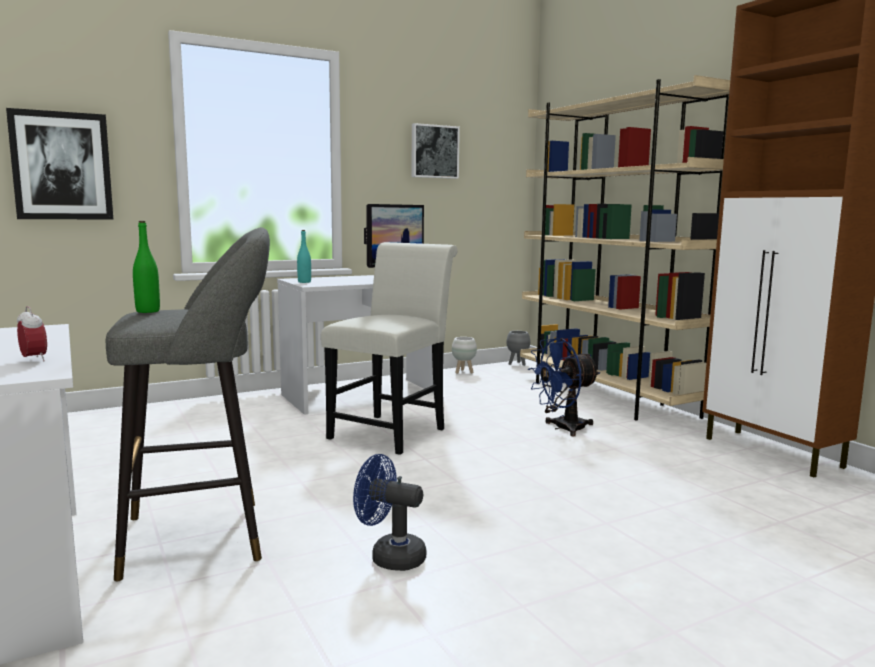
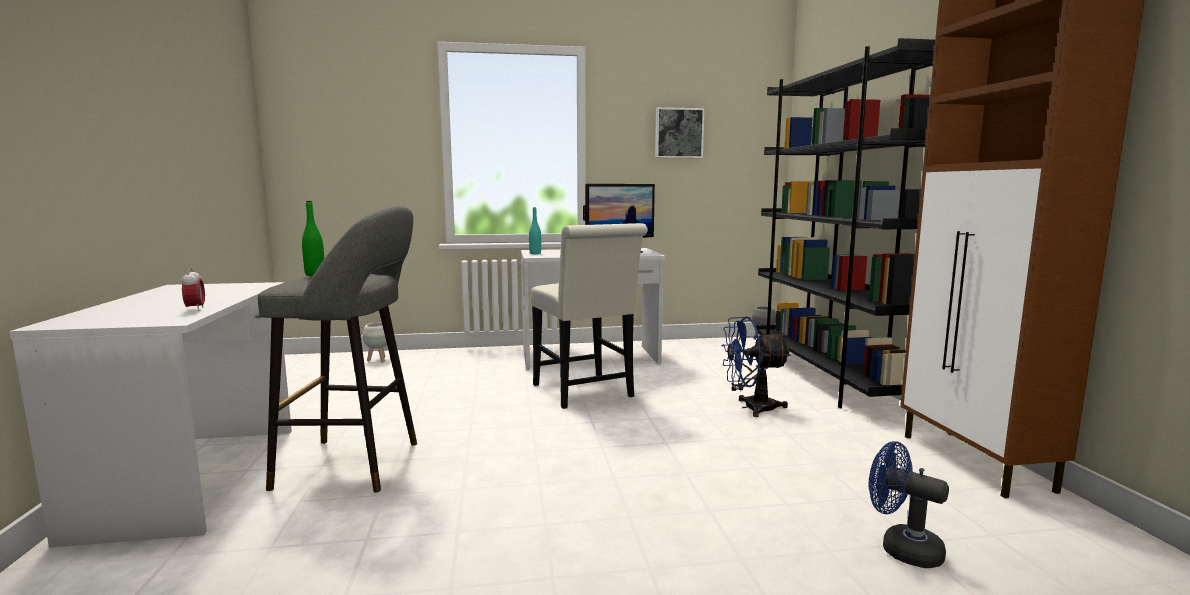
camera: 20 degrees right, 0 degrees up
picture [6,108,113,219] -> none
white chair [321,242,458,455] -> white chair turned 105 degrees clockwise [531,223,648,409]
blue fan [353,454,426,571] -> blue fan moved to [869,441,949,568]
white planter [452,337,477,374] -> white planter moved to [363,323,387,362]
beige bookcase [520,75,730,420] -> black bookcase [756,38,935,408]

